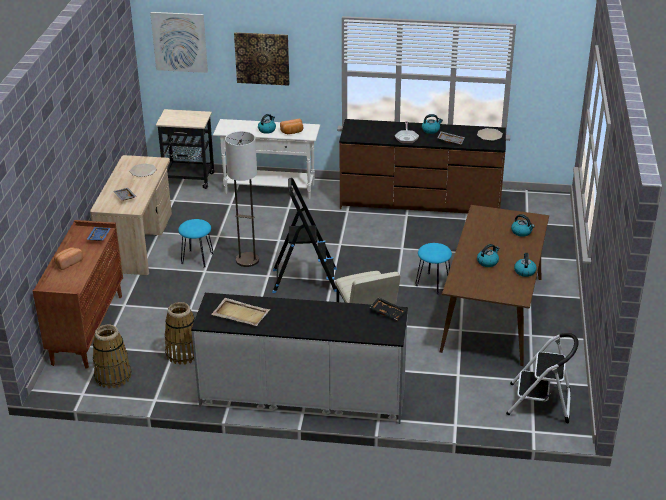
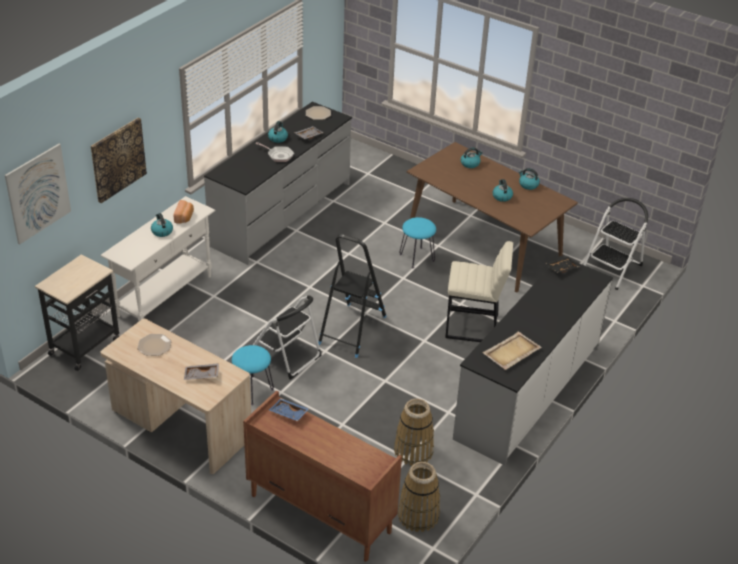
camera: 65 degrees left, 5 degrees up
bread [54,247,83,270] -> none
floor lamp [225,131,259,267] -> step ladder [253,295,322,380]
brown dresser [339,119,506,213] -> grey dresser [204,102,352,265]

